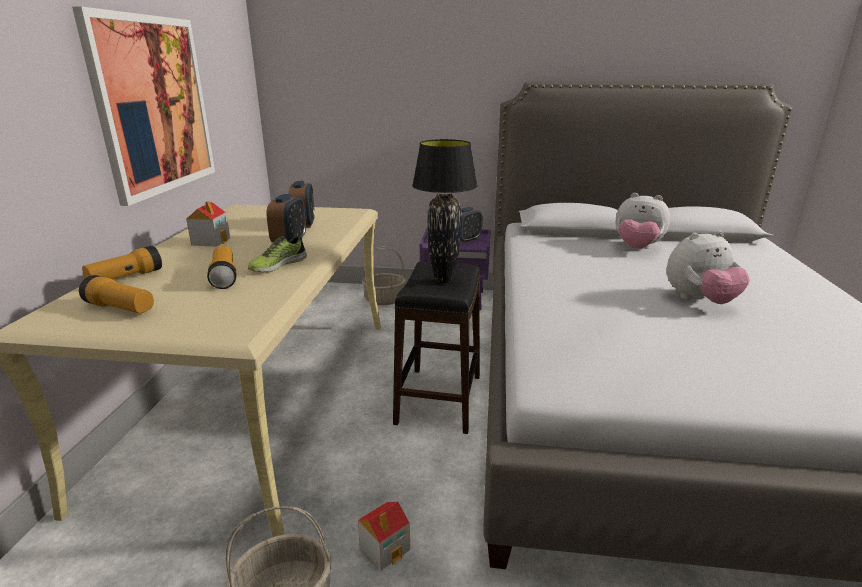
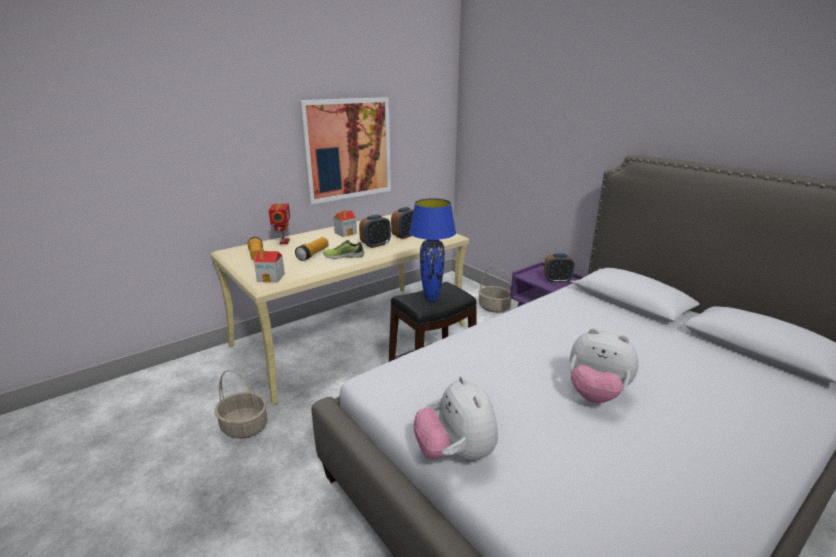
camera: 45 degrees right, 0 degrees up
flashlight [82,246,162,279] -> toy robot [269,202,290,244]
toy house [358,502,410,570] -> toy house moved to [254,249,285,283]
black table lamp [412,139,477,284] -> blue table lamp [409,198,456,301]
plush toy [616,193,670,249] -> plush toy moved to [414,376,498,462]

